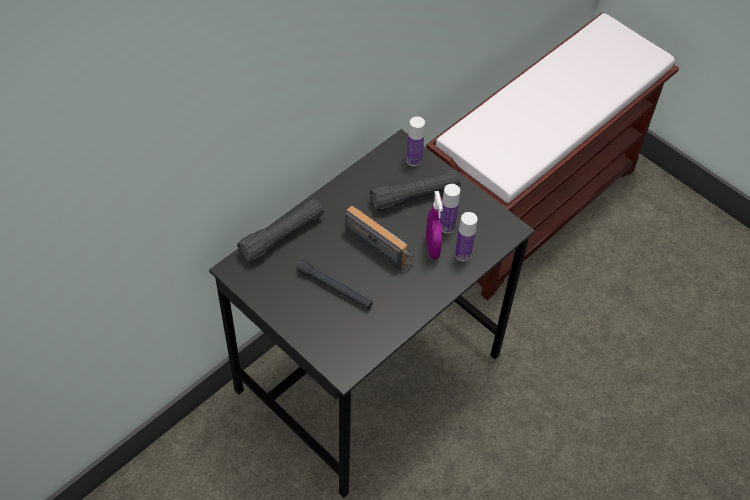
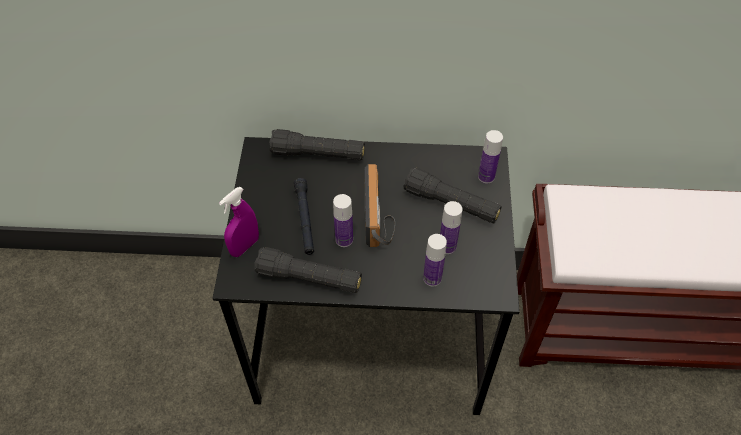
camera: 50 degrees right, 0 degrees up
purple spray bottle [426,191,443,259] -> purple spray bottle moved to [219,187,259,257]
none -> black flashlight [255,247,362,293]
none -> bottle [333,194,353,247]

